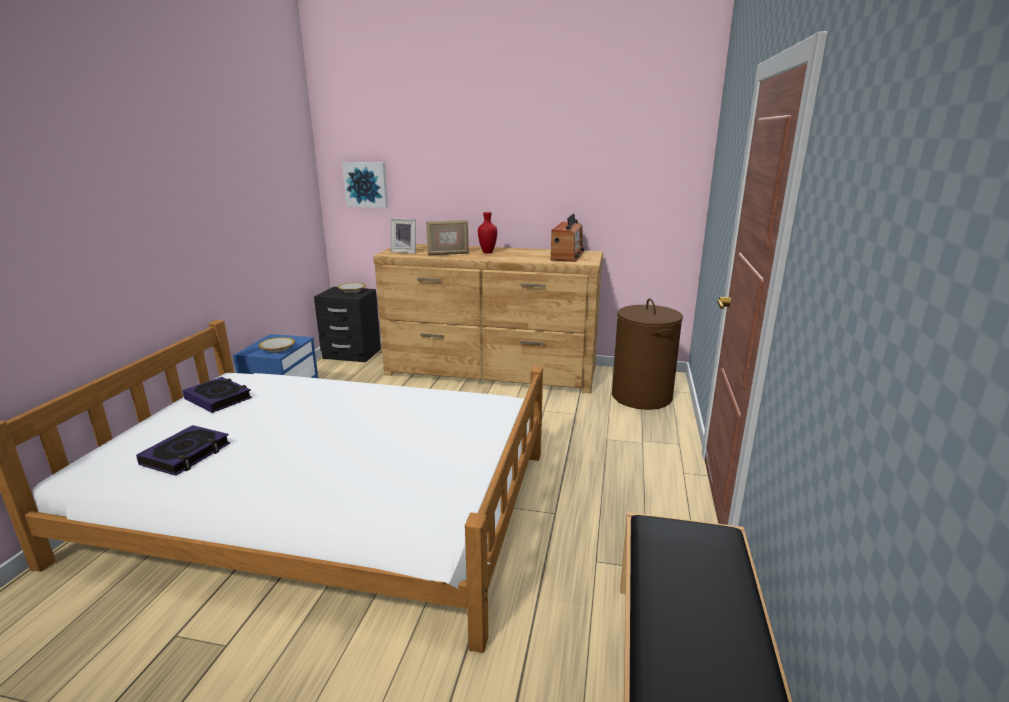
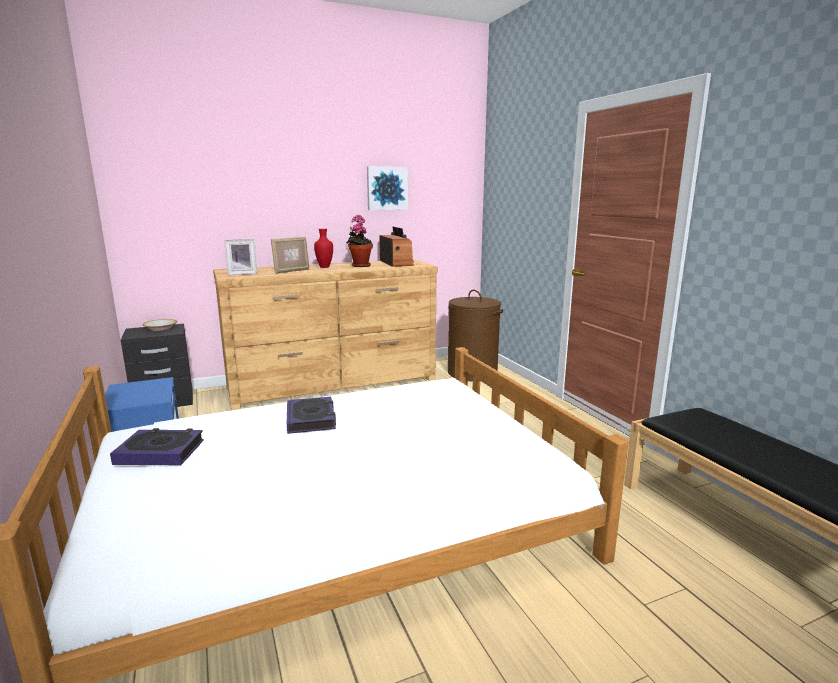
camera: 35 degrees left, 5 degrees down
book [136,425,230,476] -> book moved to [287,397,336,434]
bowl [259,337,295,353] -> none
picture [342,162,388,208] -> picture moved to [367,166,408,210]
none -> potted plant [346,215,373,267]

